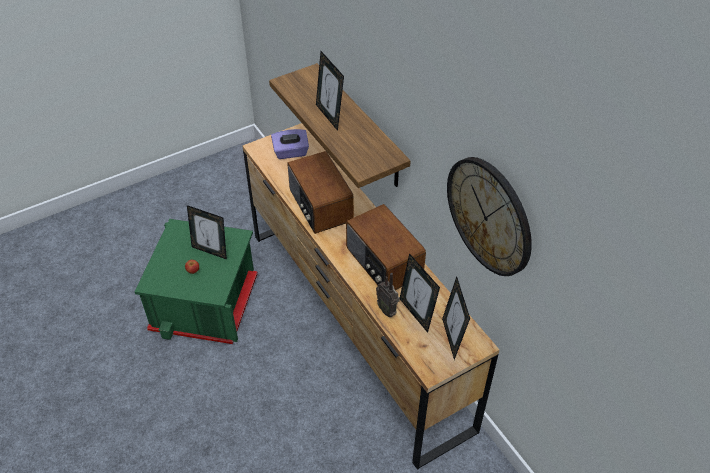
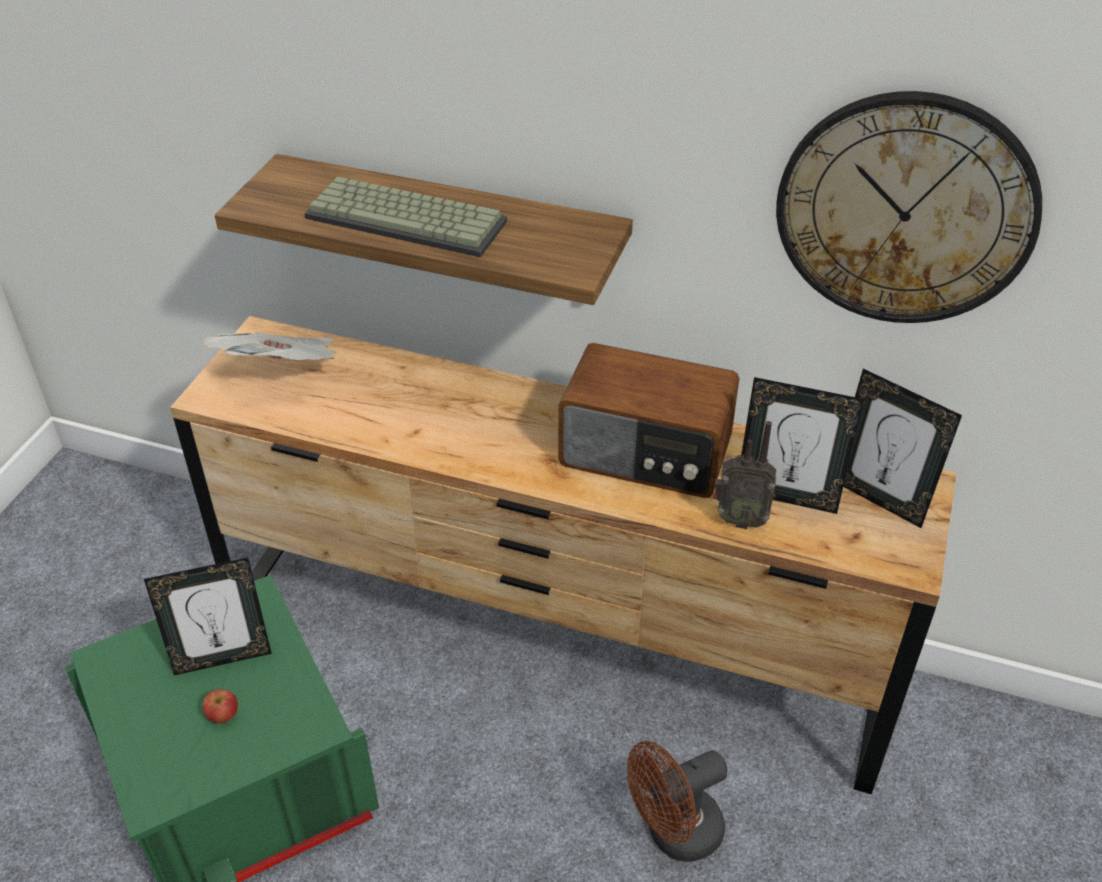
camera: 40 degrees left, 5 degrees down
purple tissue box [271,129,309,159] -> newspaper [204,332,337,360]
radio [287,151,354,234] -> none
picture frame [316,51,344,131] -> keyboard [304,177,507,257]
none -> brown fan [627,741,727,862]

